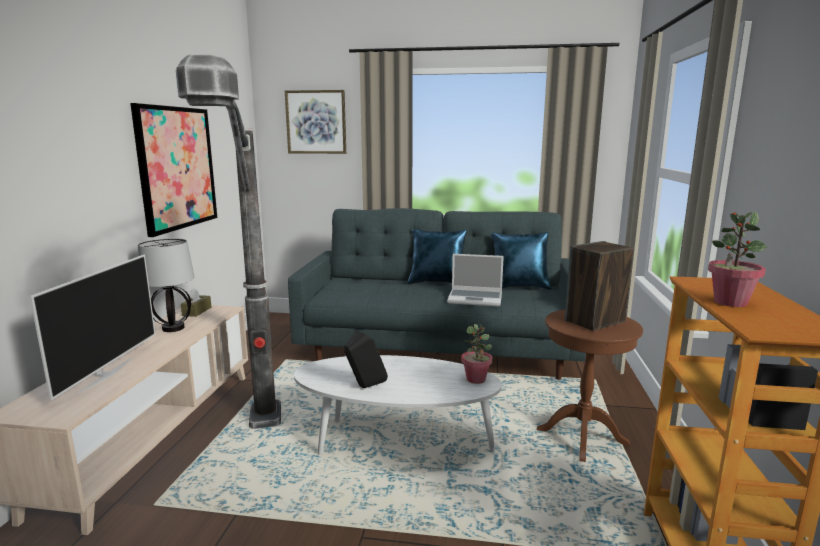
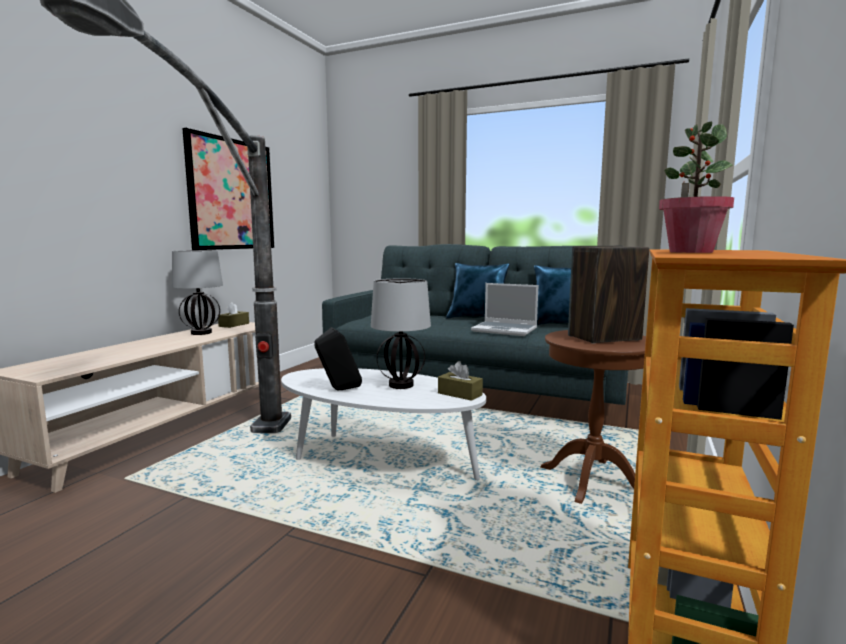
camera: 15 degrees right, 5 degrees down
television [30,255,155,400] -> none
picture [285,90,346,154] -> none
potted plant [461,324,492,384] -> brown tissue box [438,361,483,401]
none -> table lamp [371,278,431,389]

